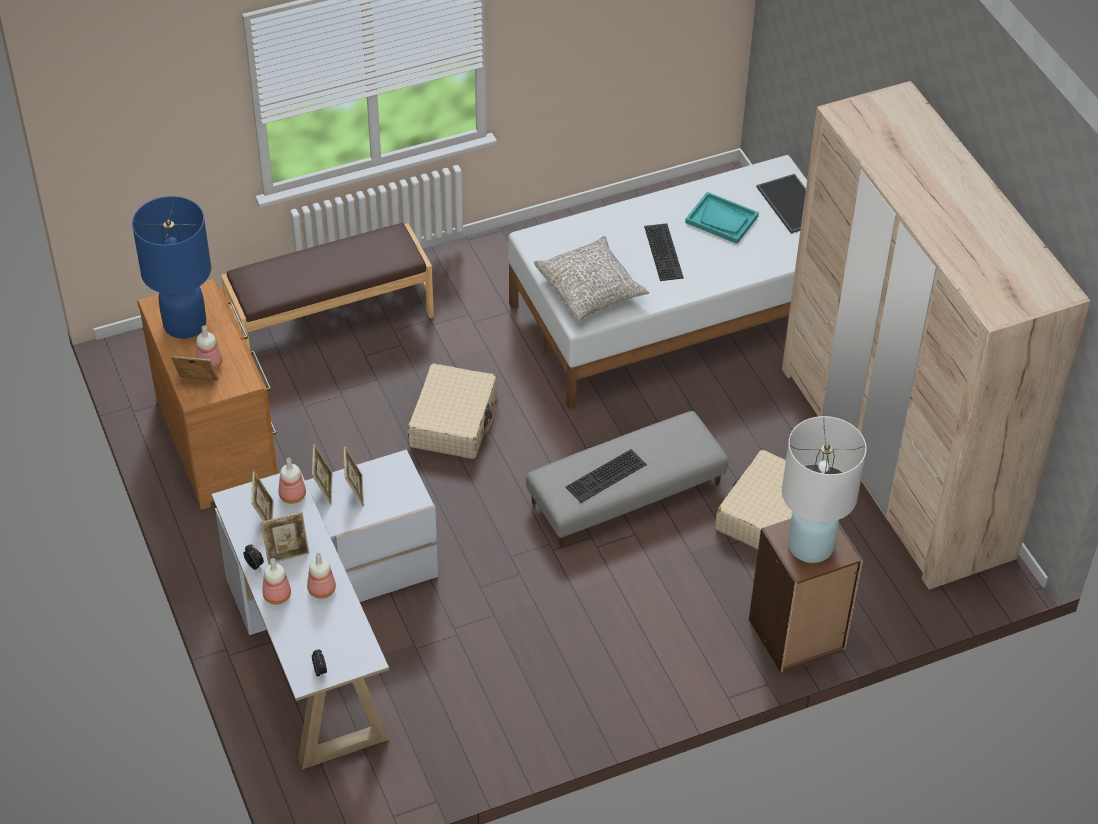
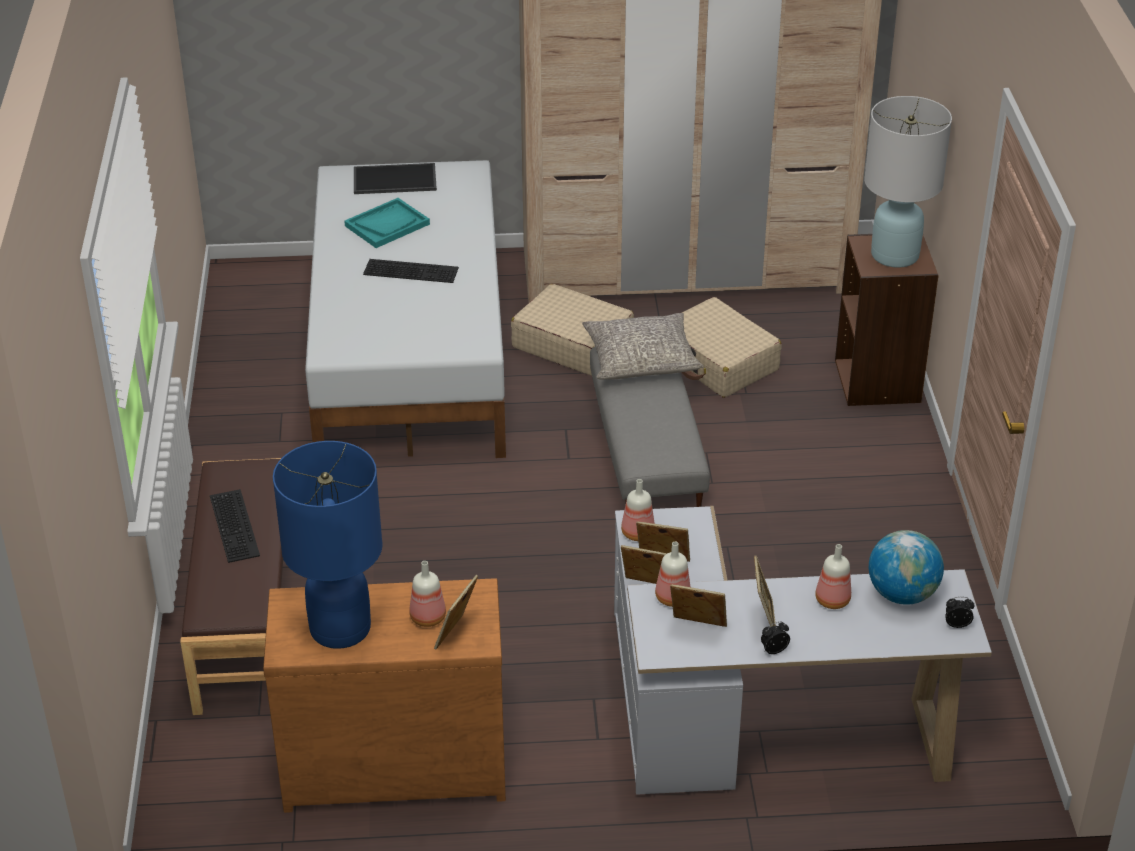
camera: 70 degrees left, 10 degrees down
bottle [262,558,291,605] -> bottle moved to [621,479,655,541]
beige suitcase [408,363,497,459] -> beige suitcase moved to [511,284,634,376]
grey pillow [534,236,649,321] -> grey pillow moved to [582,313,704,380]
keyboard [566,449,647,503] -> keyboard moved to [210,489,260,563]
none -> globe [869,530,944,605]

